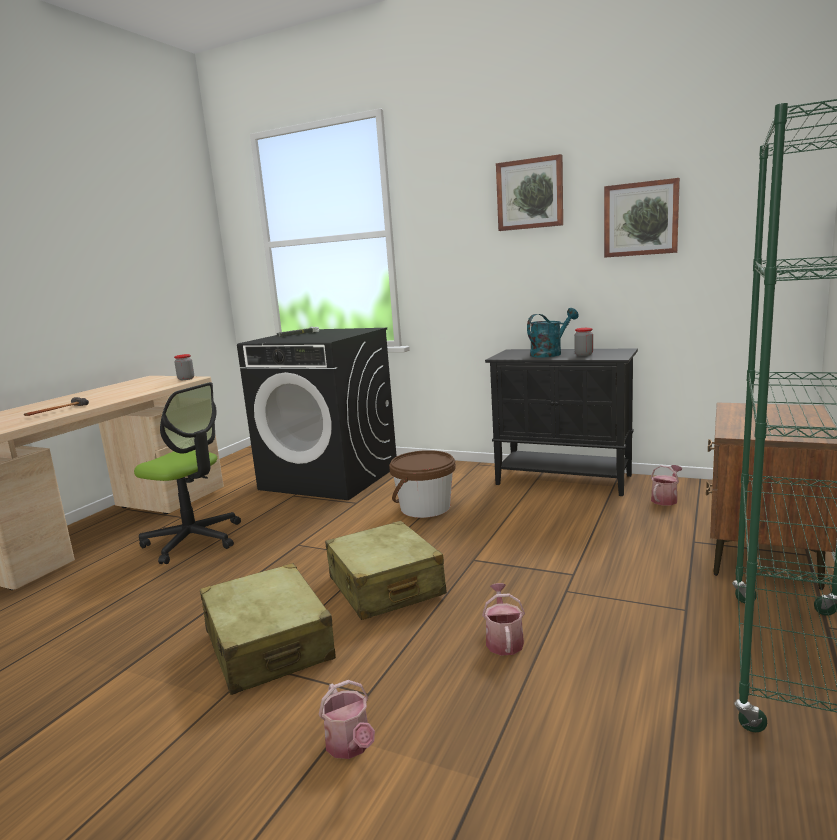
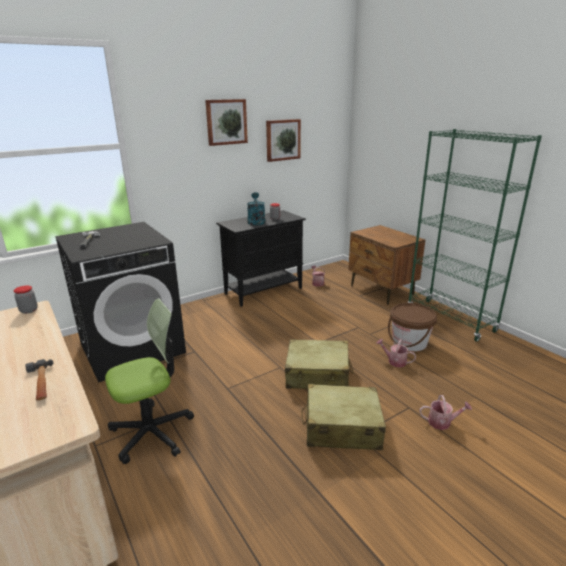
camera: 60 degrees left, 10 degrees up
brown bucket [389,450,456,518] -> brown bucket moved to [388,303,437,351]

